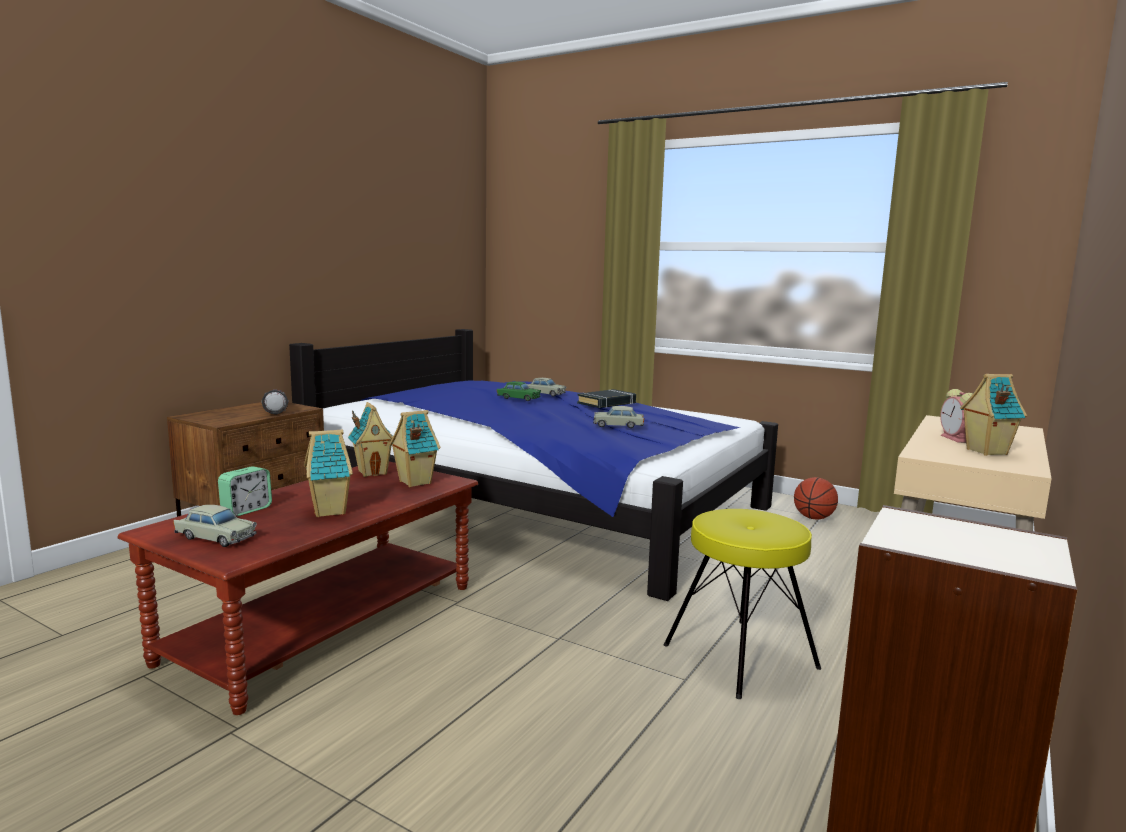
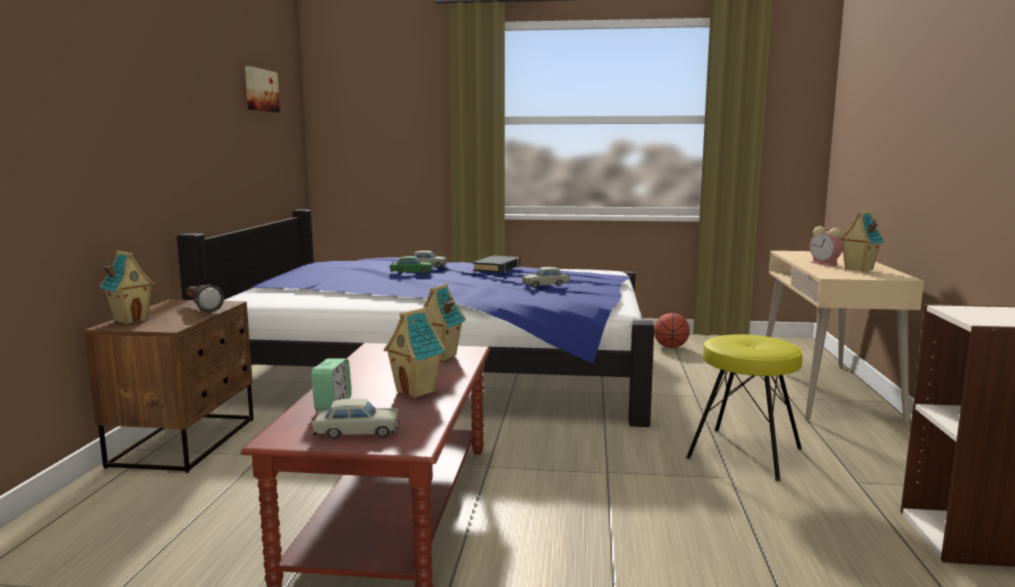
camera: 25 degrees left, 0 degrees up
toy house [348,402,393,477] -> toy house moved to [100,251,156,324]
none -> picture [245,66,280,112]

